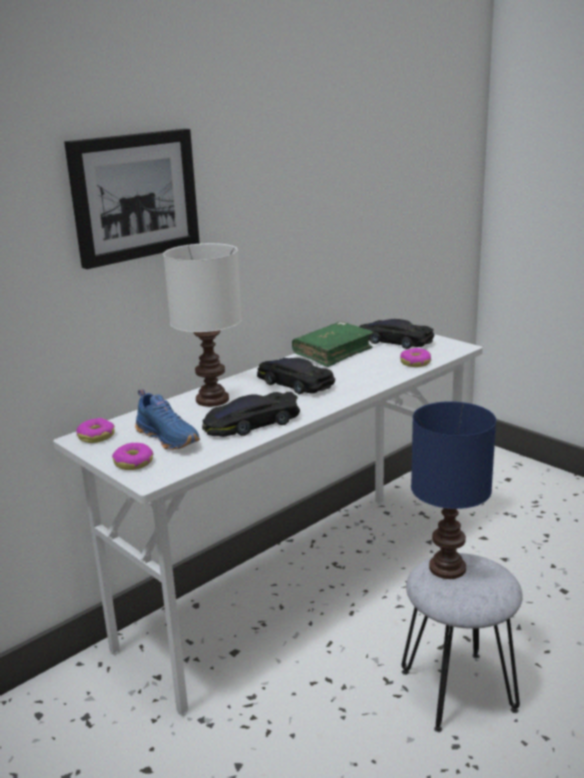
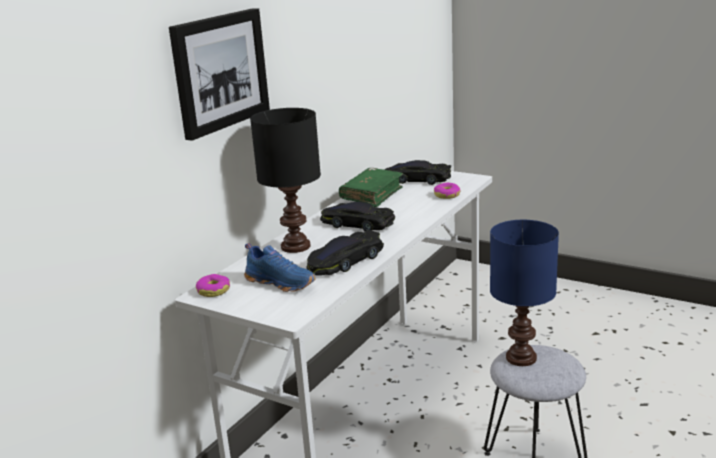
camera: 15 degrees left, 0 degrees up
donut [112,443,154,470] -> none
white table lamp [163,243,242,407] -> black table lamp [250,108,321,253]

